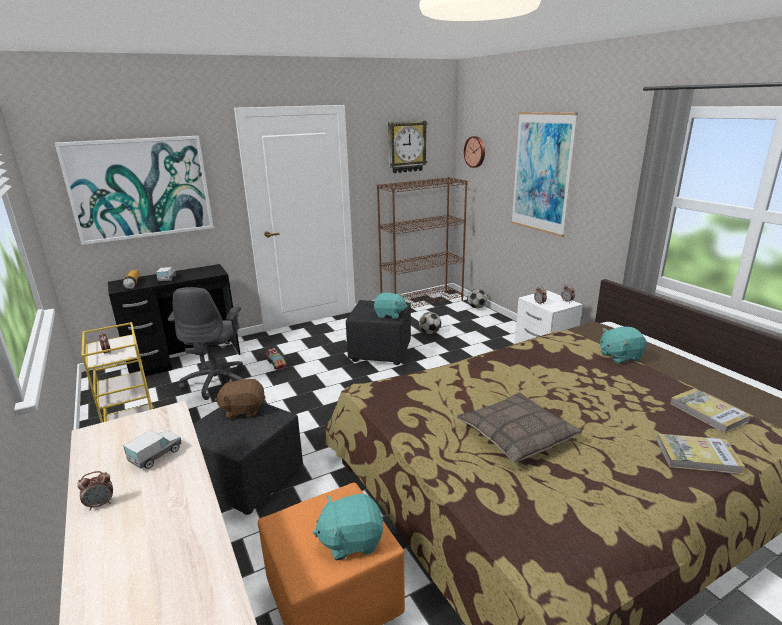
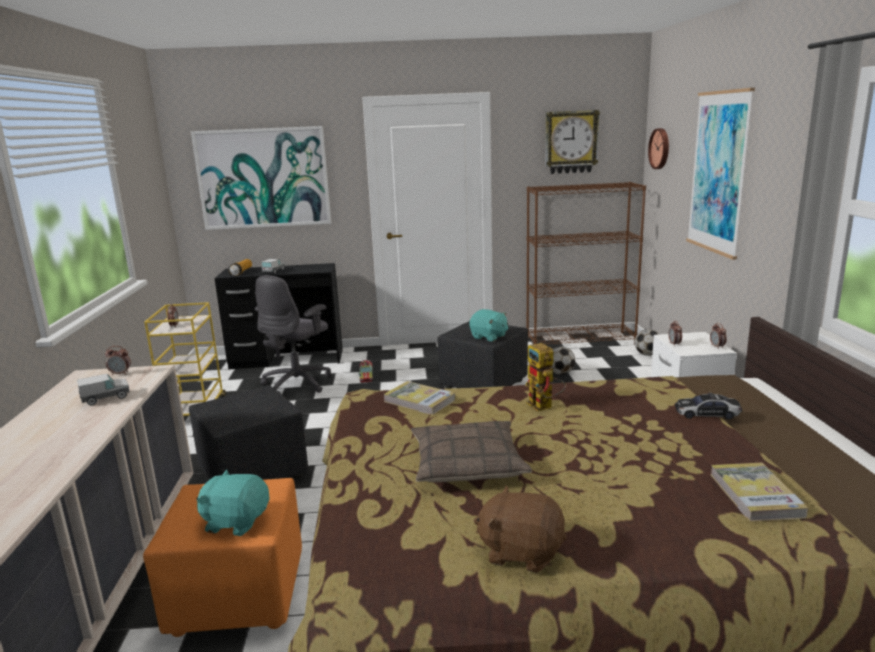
camera: 25 degrees right, 5 degrees down
alarm clock [77,471,113,510] -> alarm clock moved to [105,346,131,376]
brown plush toy [215,379,266,419] -> brown plush toy moved to [473,486,566,573]
turquoise plush toy [600,327,647,364] -> toy car [675,393,742,420]
book [657,434,745,474] -> book moved to [383,381,455,415]
none -> toy robot [526,343,566,411]

